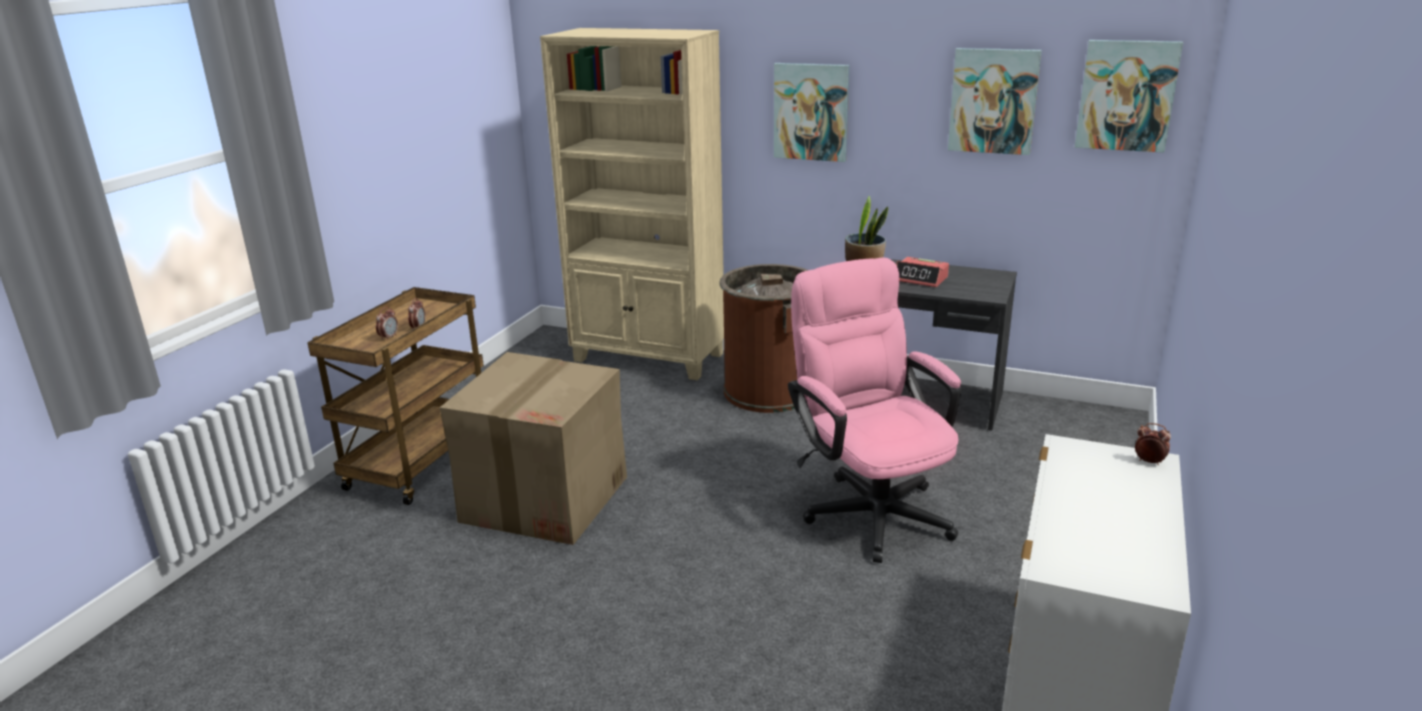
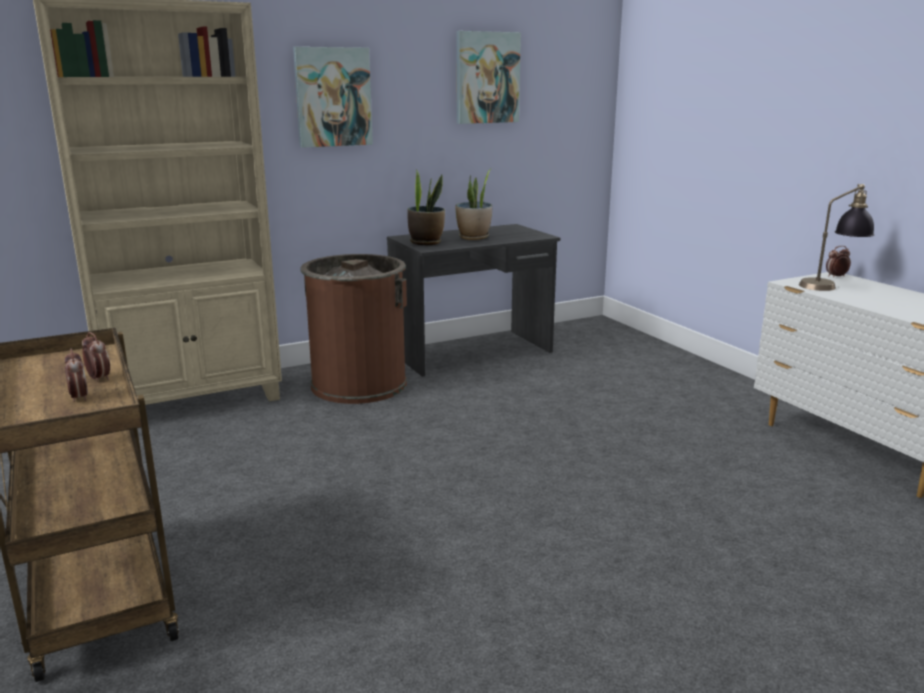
camera: 50 degrees left, 5 degrees down
cardboard box [439,352,627,545] -> none
pink office chair [788,257,961,563] -> none
alarm clock [896,257,949,287] -> potted plant [455,168,492,240]
picture [1075,40,1183,153] -> none
none -> table lamp [799,184,875,291]

